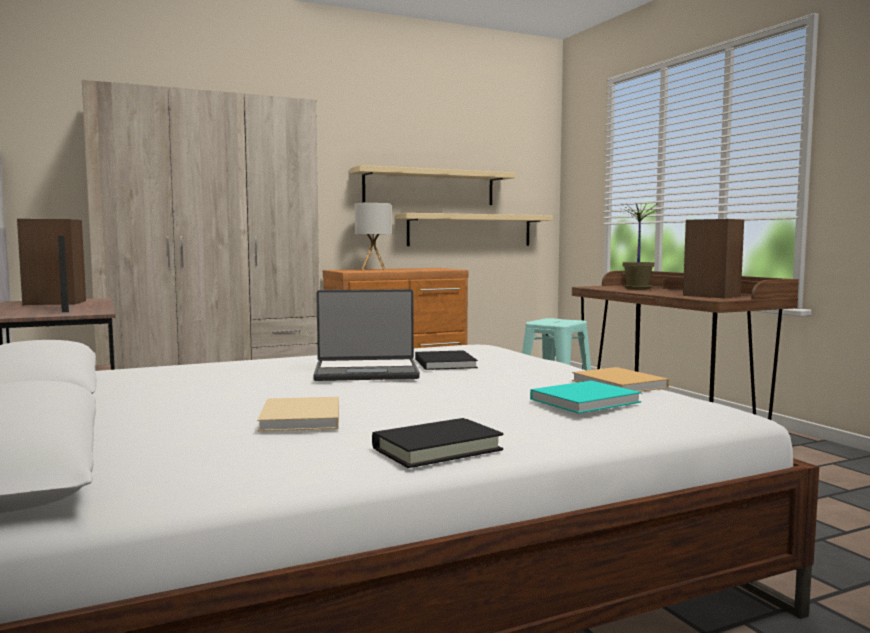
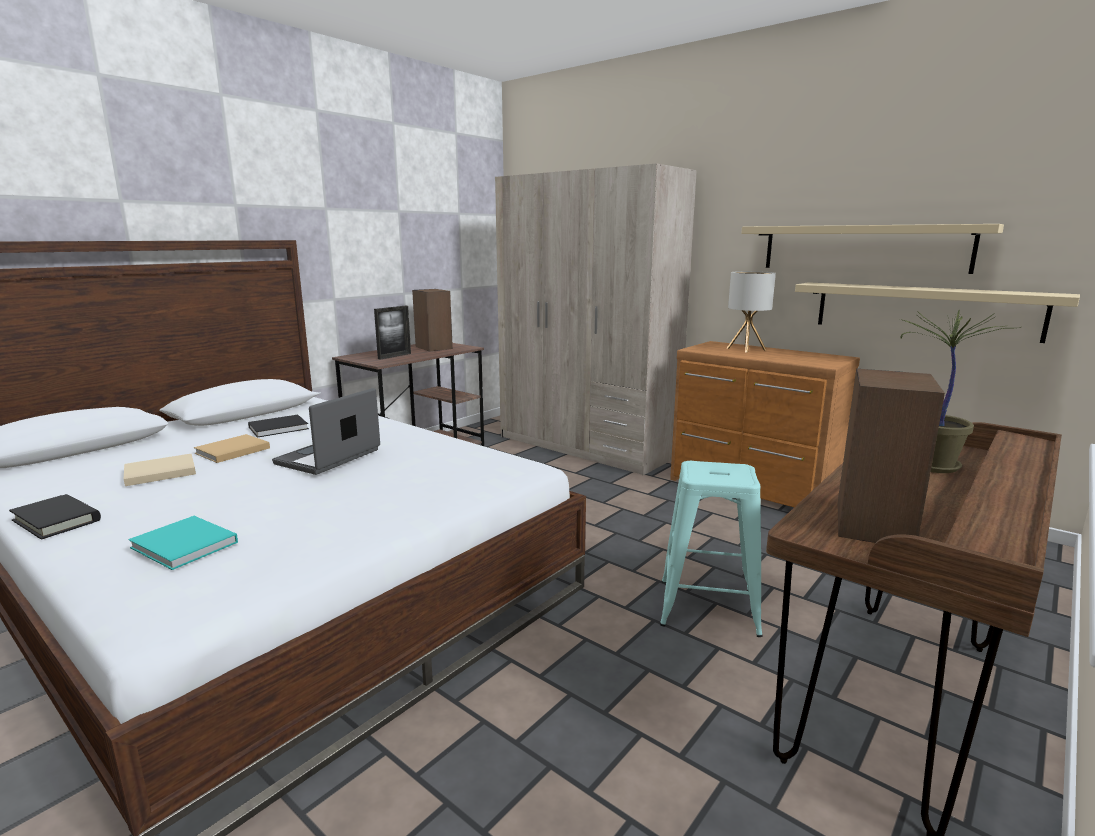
camera: 65 degrees right, 10 degrees up
laptop [313,289,420,381] -> laptop turned 60 degrees clockwise [272,388,380,475]
black book [415,350,478,370] -> black book moved to [248,415,309,438]
beige book [572,367,669,392] -> beige book moved to [194,434,270,463]

